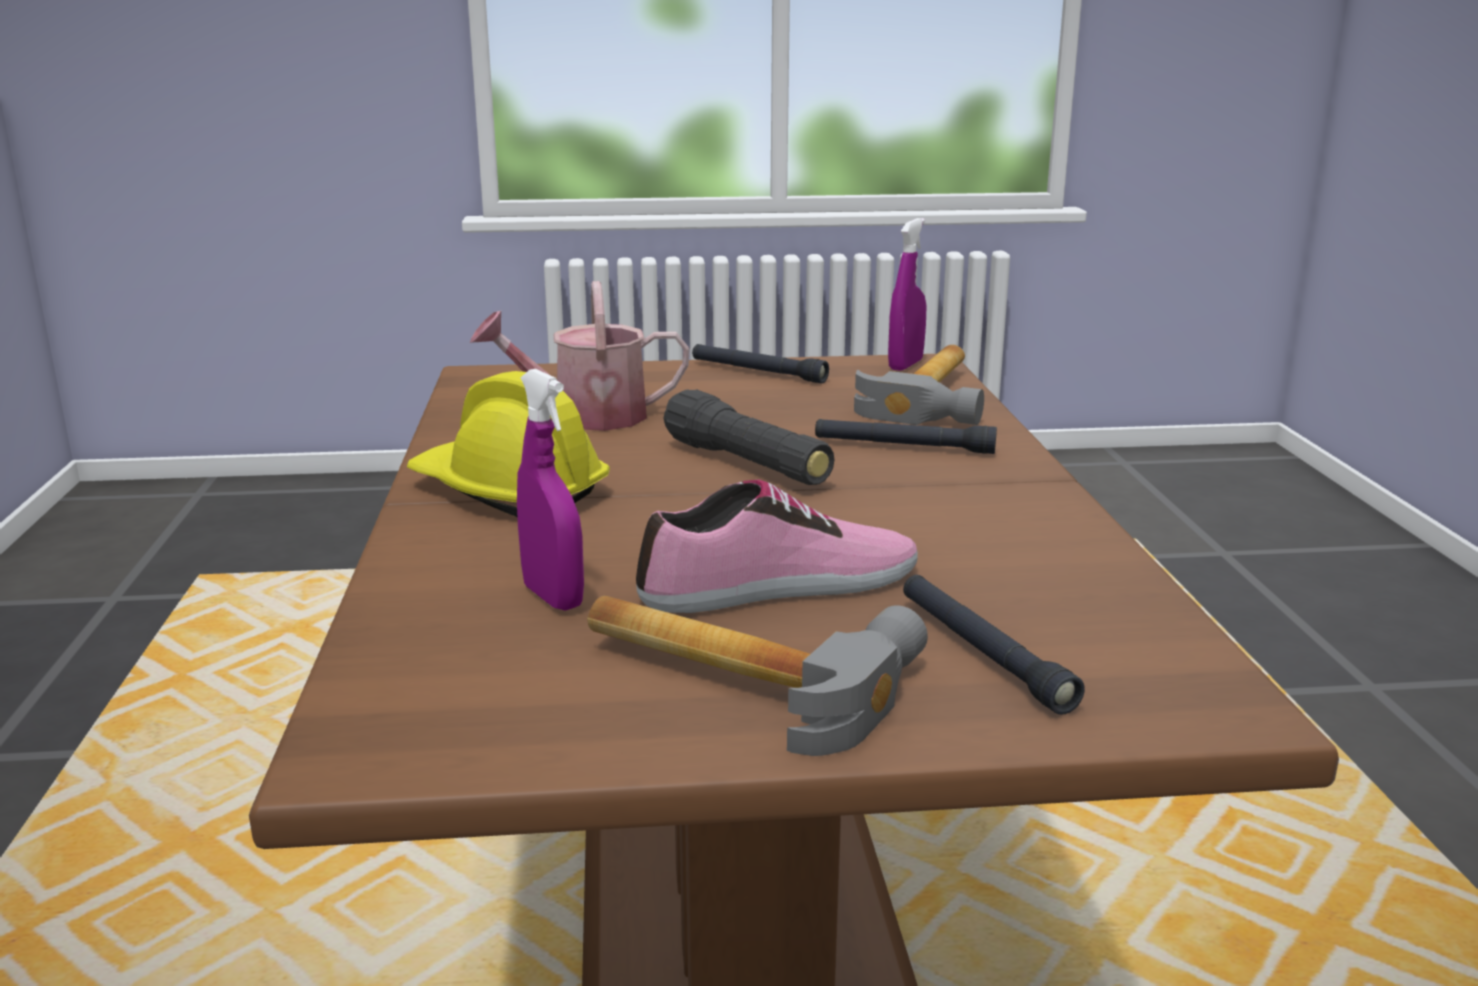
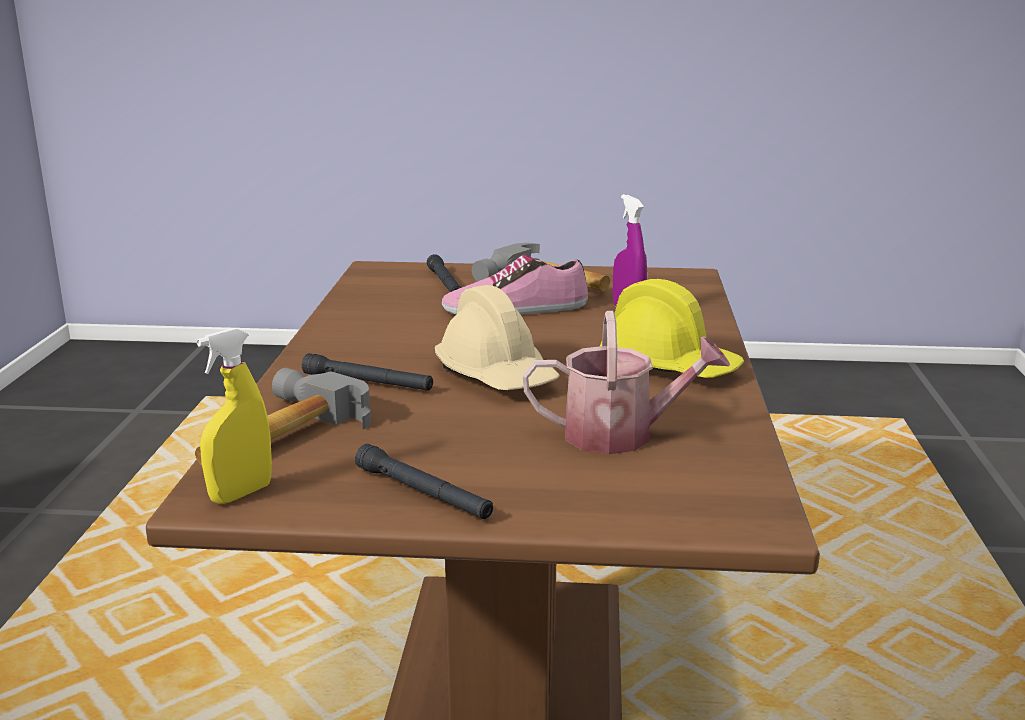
camera: 170 degrees left, 0 degrees up
black flashlight [664,389,834,485] -> beige hard hat [435,285,560,390]
purple spray bottle [888,218,927,371] -> yellow spray bottle [197,328,272,504]

